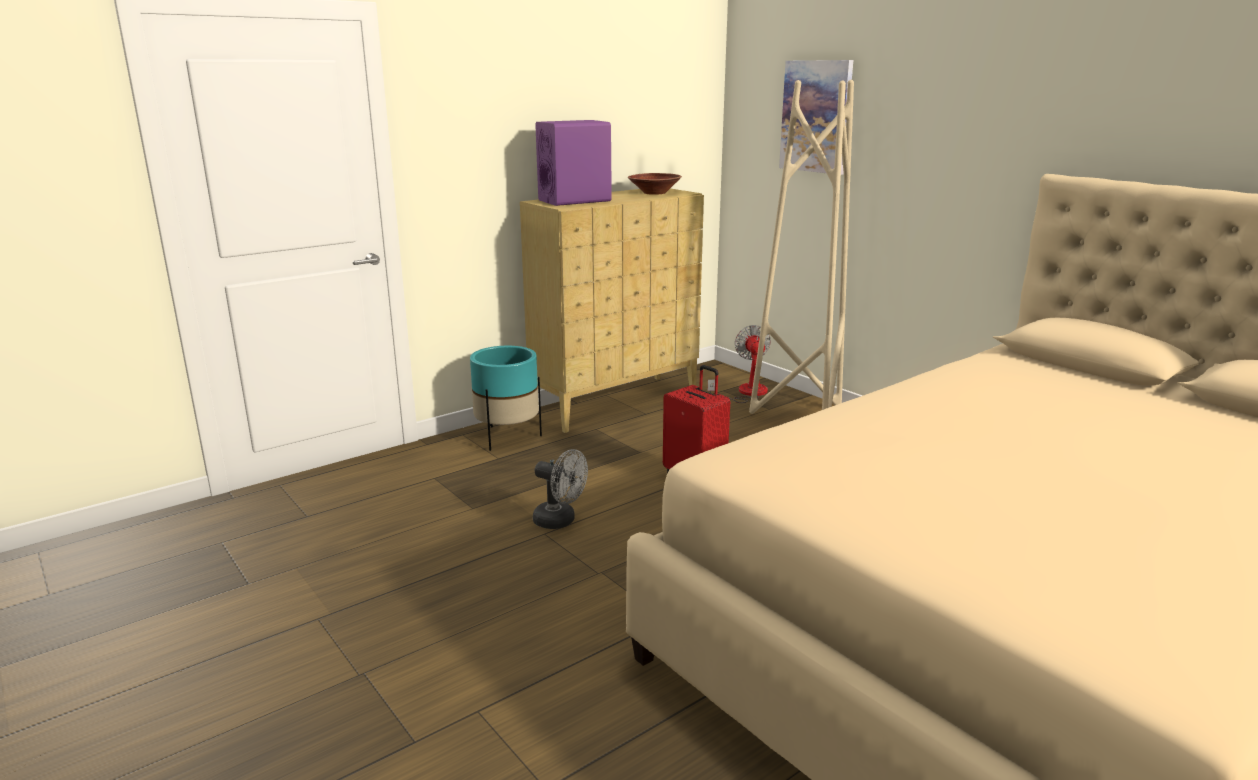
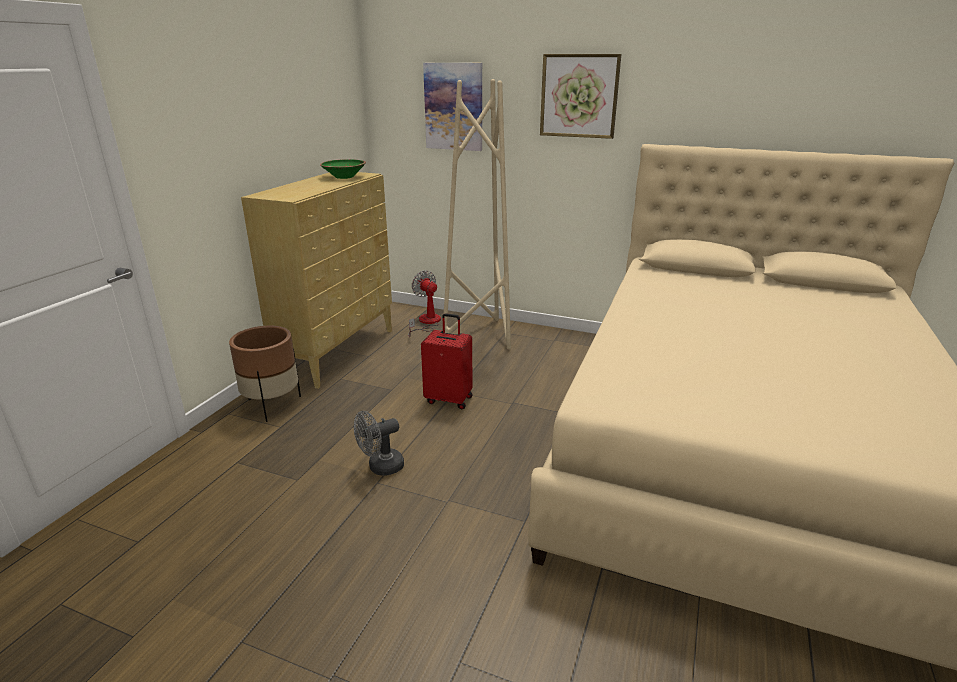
camera: 30 degrees left, 5 degrees up
turquoise planter [470,346,542,451] -> brown planter [229,326,301,422]
grey fan [533,449,588,529] -> grey fan turned 150 degrees clockwise [354,411,404,475]
purple speaker [535,120,612,206] -> none
brown bowl [628,173,682,195] -> green bowl [320,159,366,179]
none -> picture [540,54,621,139]

